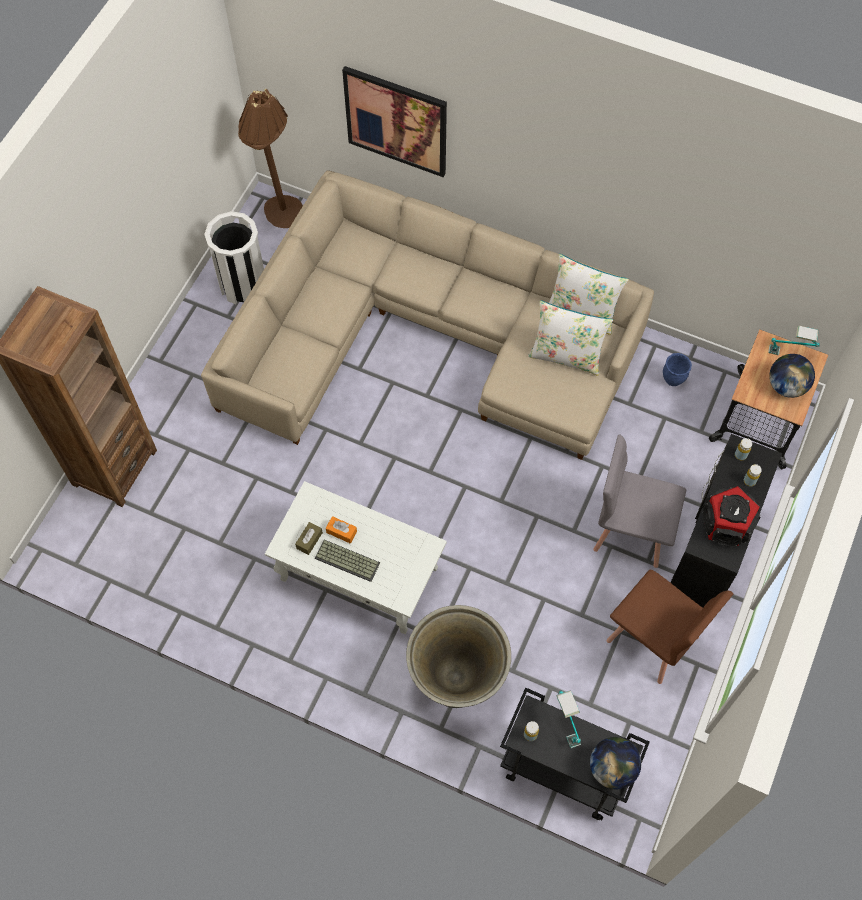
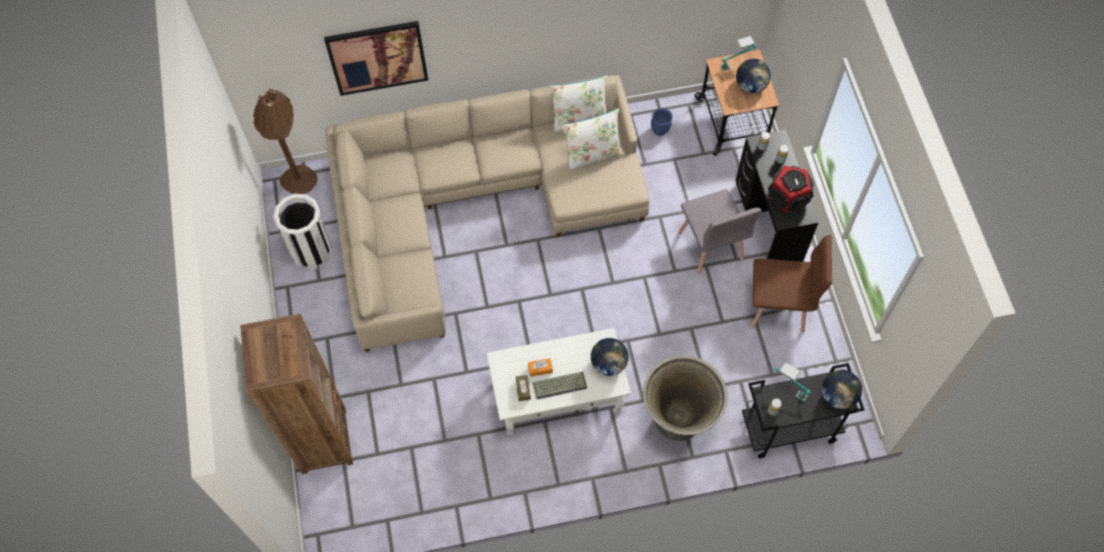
camera: 35 degrees left, 0 degrees up
grey chair [593,434,686,568] -> grey chair turned 90 degrees counterclockwise [678,189,761,275]
none -> globe [591,338,629,376]

